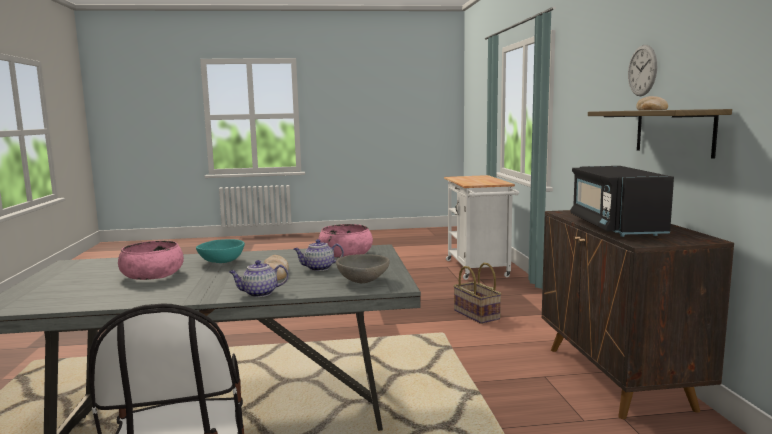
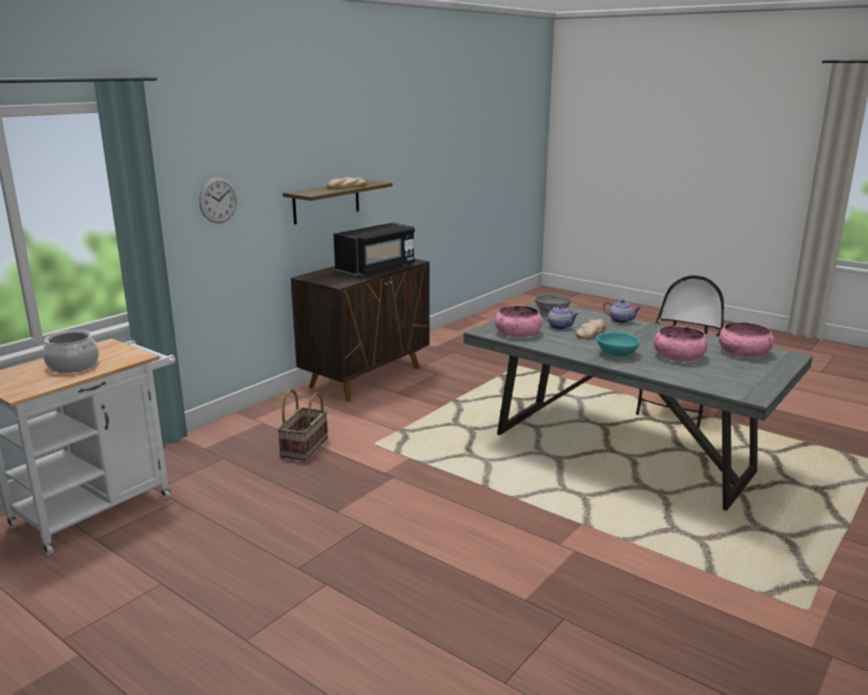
camera: 135 degrees left, 10 degrees up
wall clock [628,45,657,96] -> wall clock moved to [199,177,237,223]
none -> cooking pot [43,330,99,373]
none -> pink bowl [719,322,774,357]

